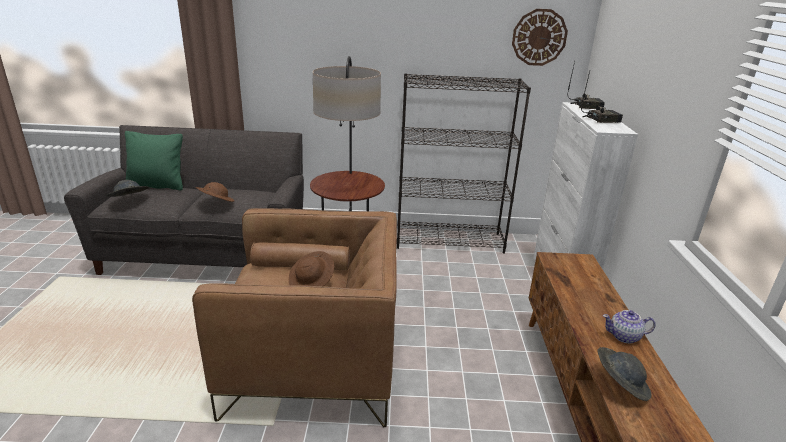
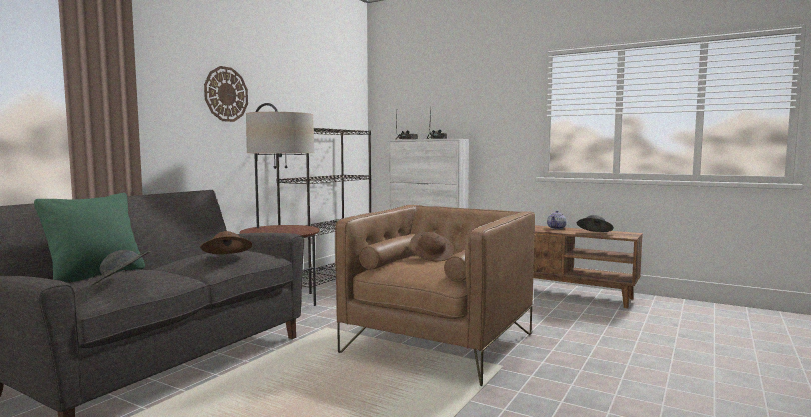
camera: 60 degrees left, 20 degrees down
wall clock [512,9,568,66] -> wall clock moved to [204,66,248,122]

